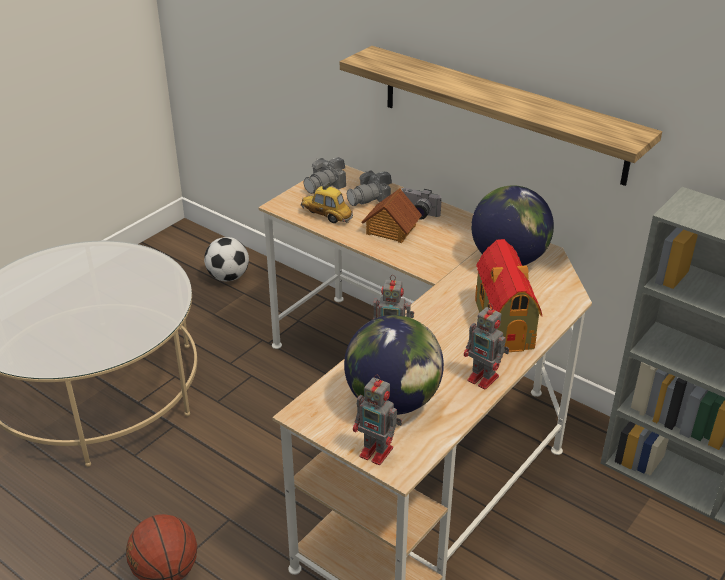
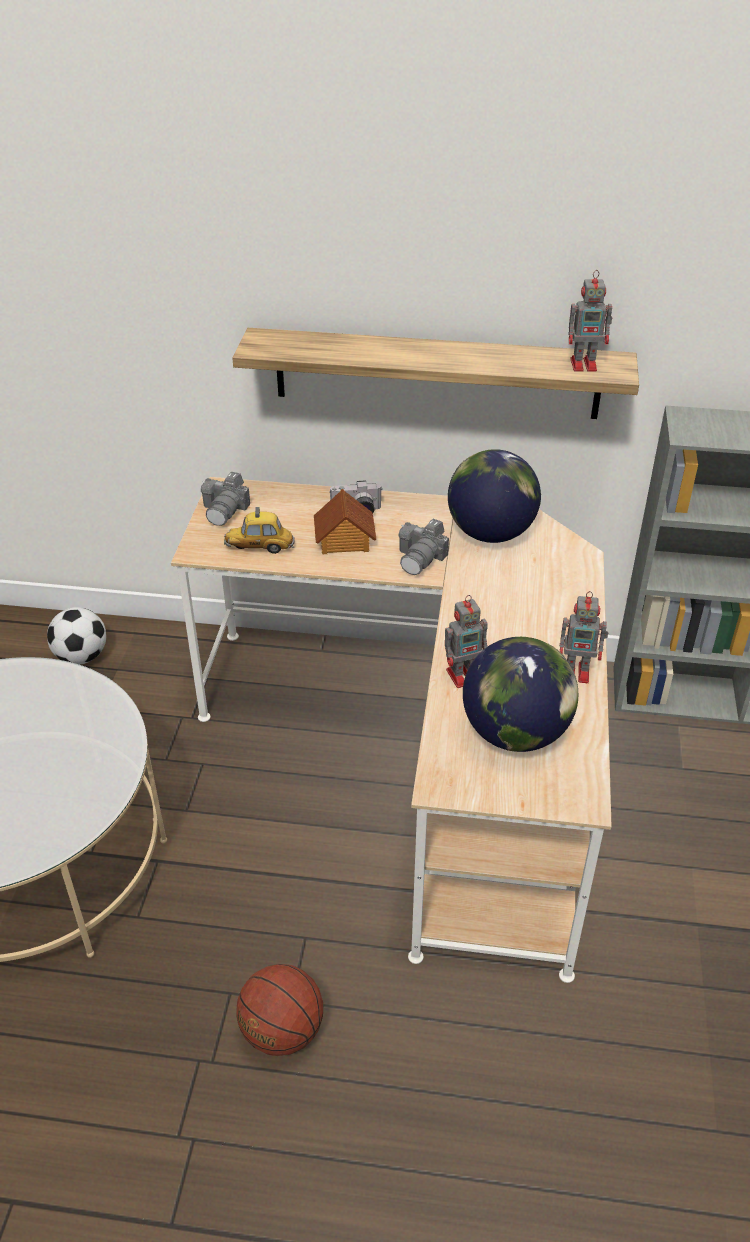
camera: 30 degrees left, 5 degrees up
camera [347,171,392,206] -> camera moved to [398,519,449,575]
toy robot [353,374,402,465] -> toy robot moved to [568,270,612,372]
toy house [475,239,542,352] -> none

